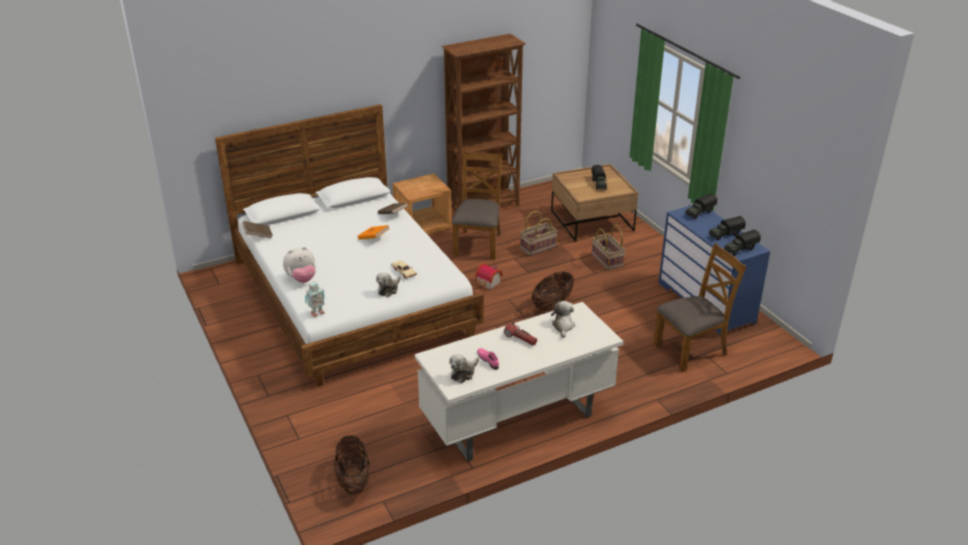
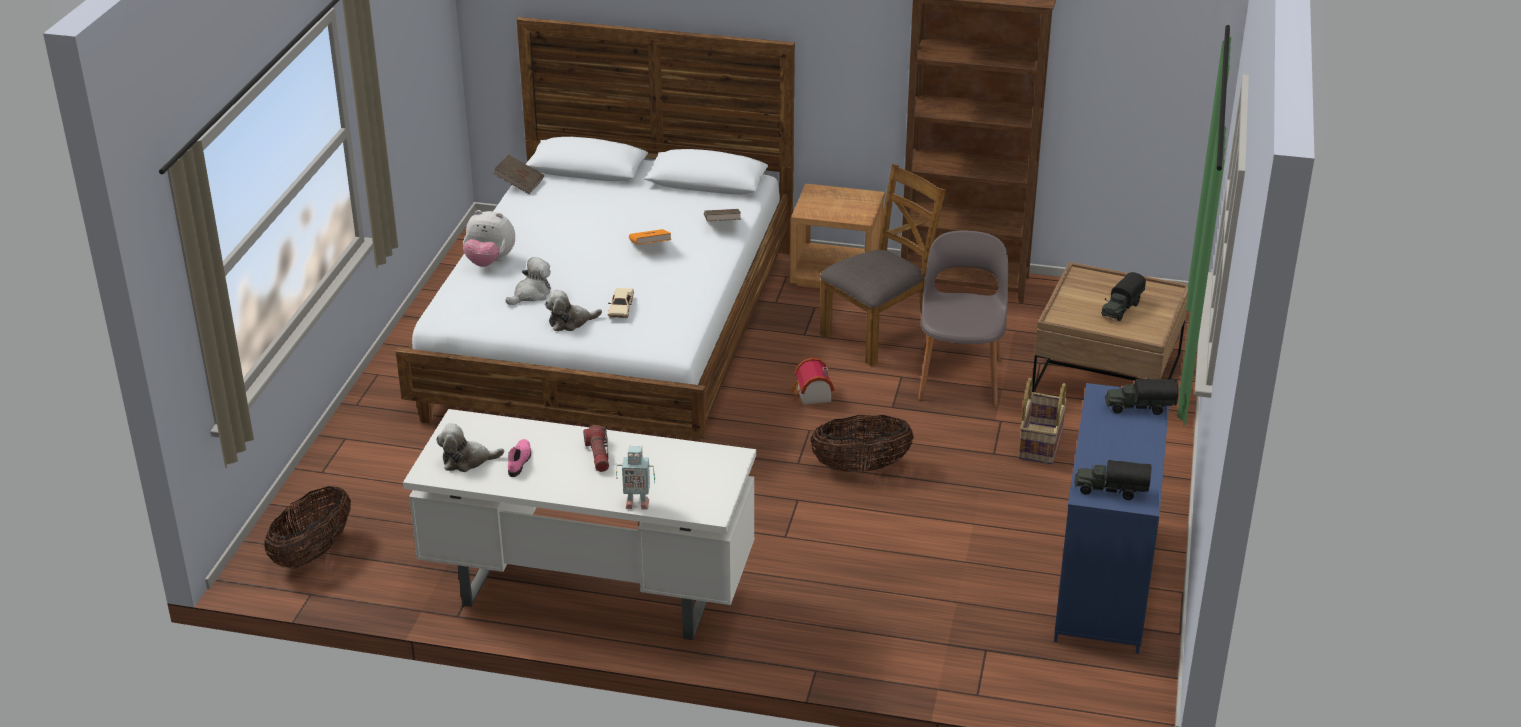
camera: 40 degrees right, 0 degrees up
toy robot [305,281,325,317] -> toy robot moved to [616,446,655,510]
basket [520,211,557,256] -> grey chair [918,231,1008,406]
plush toy [551,301,575,338] -> plush toy moved to [506,257,551,305]
brown chair [653,243,747,372] -> none
toy truck [708,216,746,240] -> none

